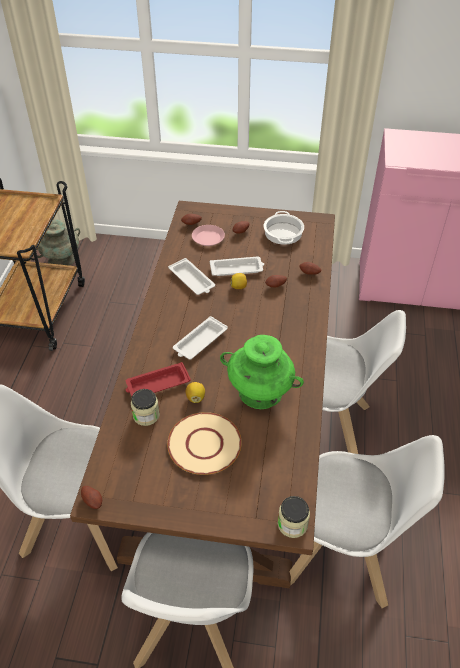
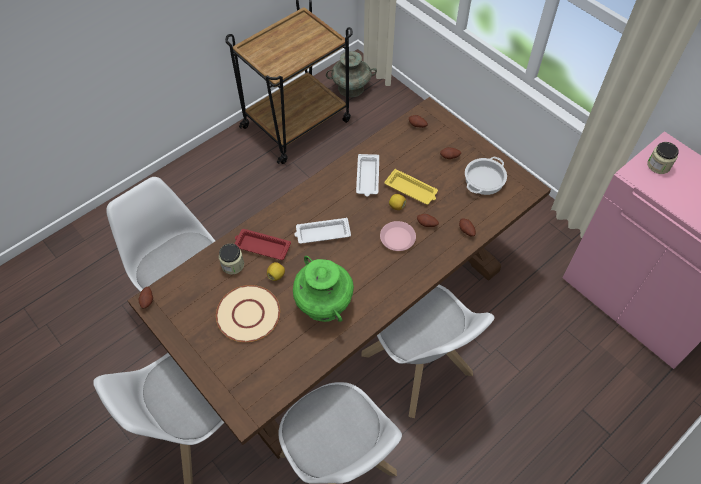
camera: 40 degrees right, 10 degrees up
pink plate [192,225,225,246] -> pink plate moved to [380,221,416,251]
white tray [210,256,264,276] -> yellow tray [385,169,438,205]
jar [278,496,310,538] -> jar moved to [647,142,679,174]

